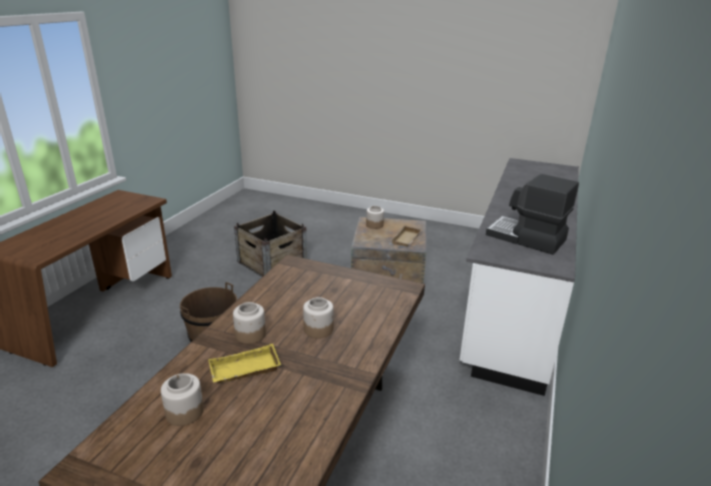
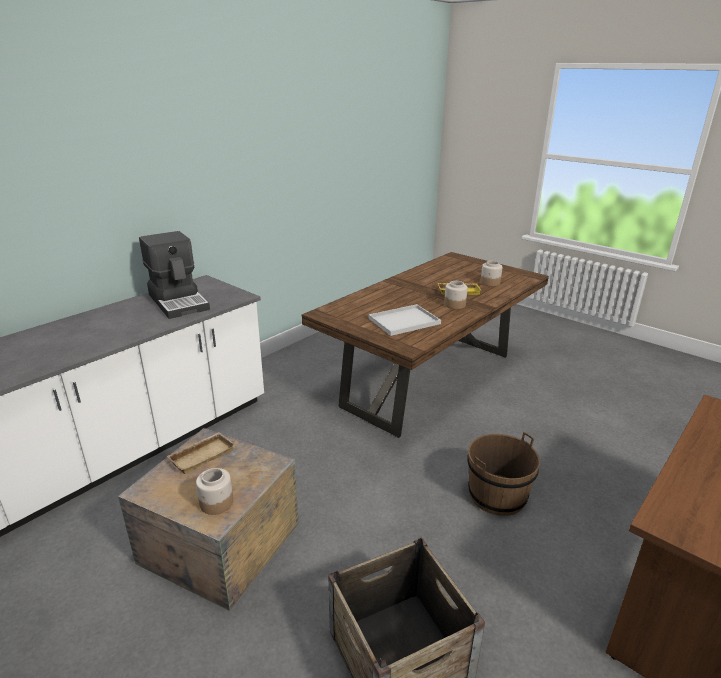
camera: 160 degrees left, 0 degrees up
jar [303,297,333,338] -> none
none -> white tray [368,304,441,336]

